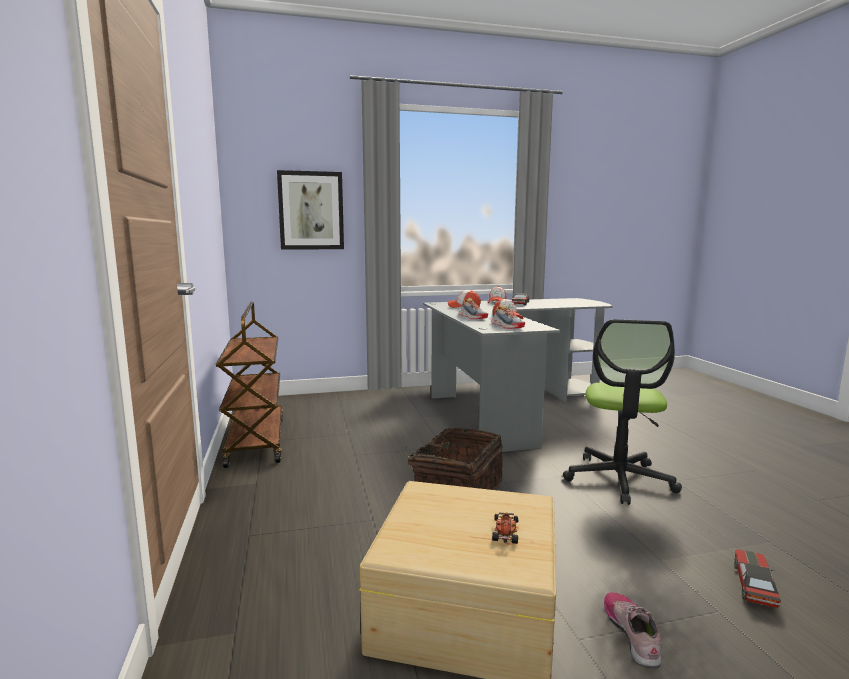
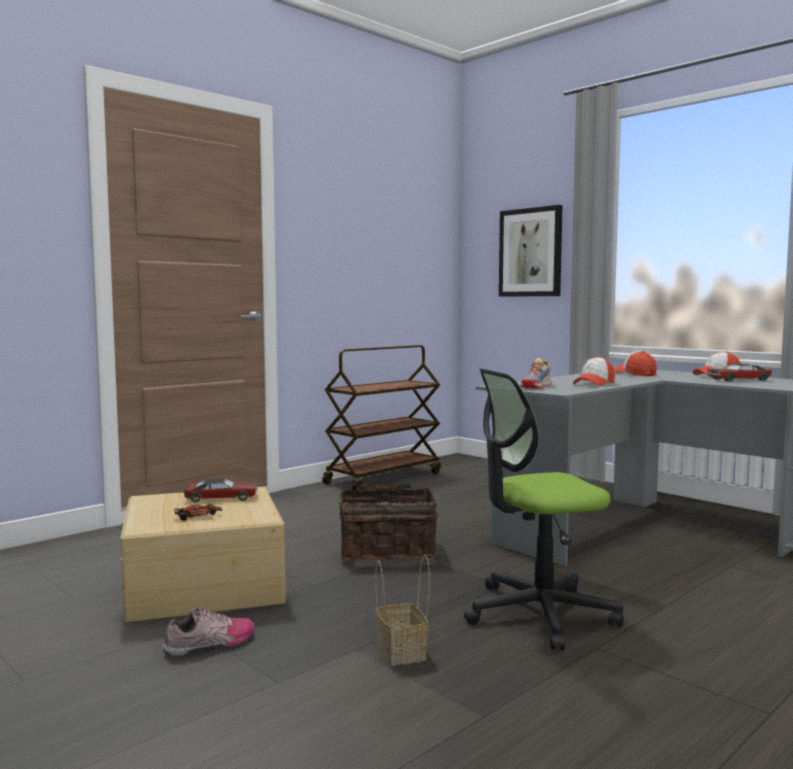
camera: 60 degrees right, 5 degrees down
shoe [459,298,488,319] -> none
toy car [734,549,781,608] -> toy car moved to [184,478,258,502]
none -> basket [375,555,430,665]

